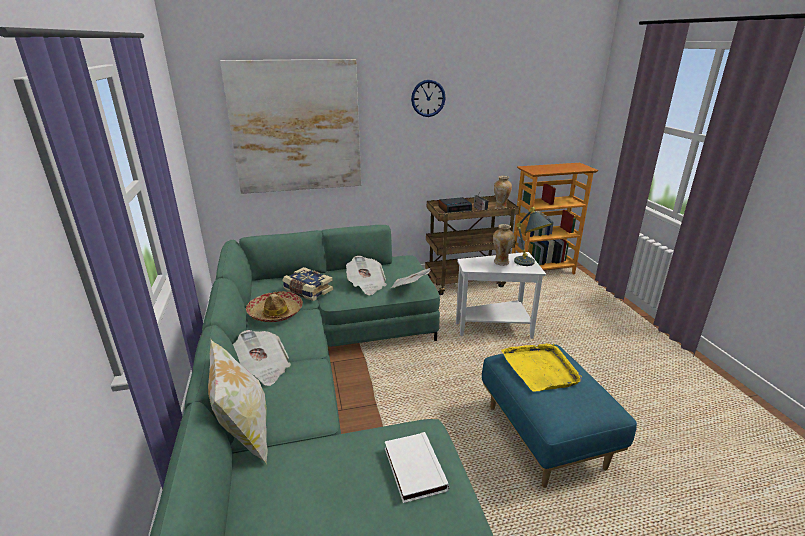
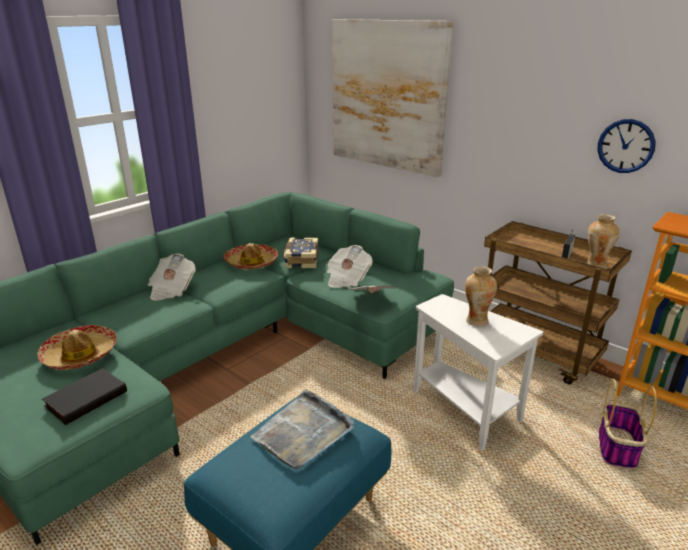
camera: 55 degrees right, 0 degrees up
pillow [208,338,268,464] -> none
white book [385,432,449,503] -> black book [42,368,127,425]
wall clock [411,80,446,117] -> wall clock moved to [598,119,656,173]
alarm clock [438,197,472,213] -> none
yellow tray [501,343,582,392] -> grey tray [250,389,354,469]
grey table lamp [514,207,552,266] -> none
none -> hat [37,325,117,370]
none -> basket [599,379,657,469]

